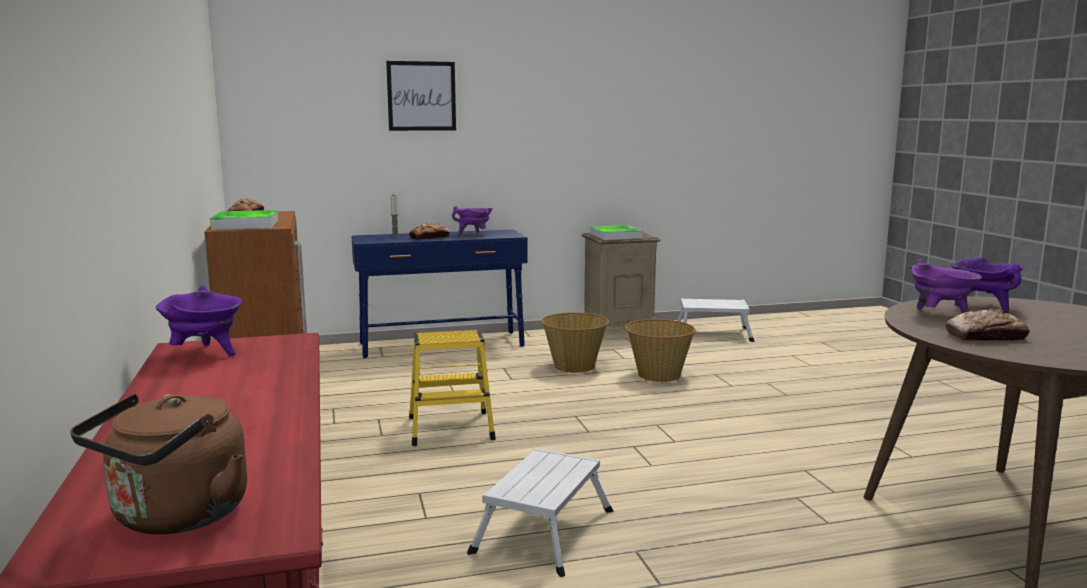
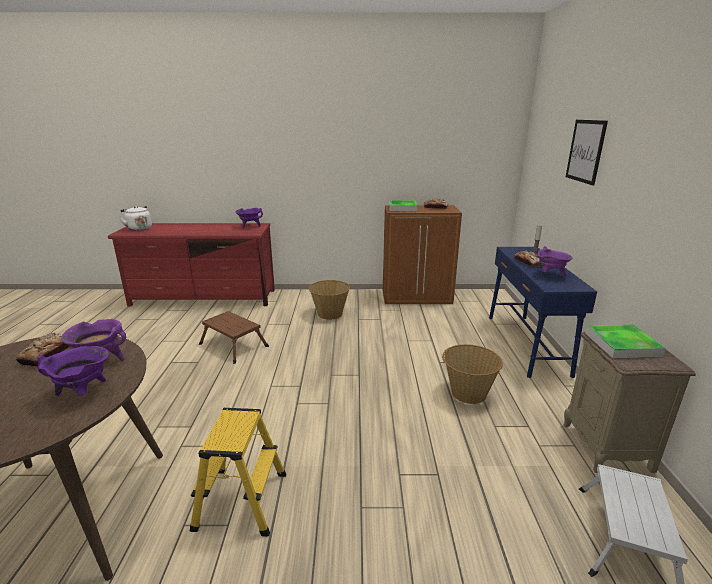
camera: 105 degrees right, 10 degrees up
brown kettle [70,394,247,534] -> white kettle [119,206,152,231]
yellow step ladder [409,329,496,446] -> yellow step ladder moved to [190,408,286,537]
white step ladder [467,448,614,577] -> brown step ladder [199,311,269,364]
basket [625,319,696,382] -> basket moved to [308,280,350,320]

